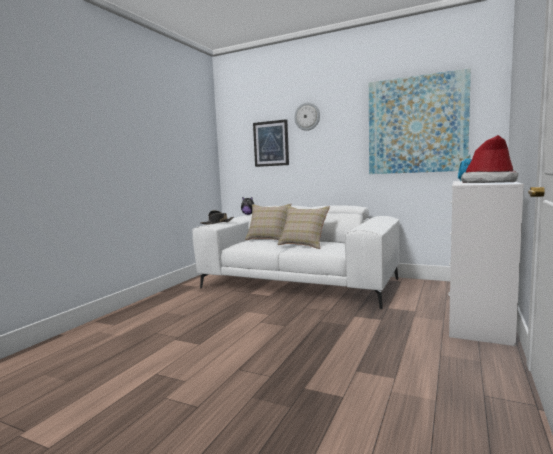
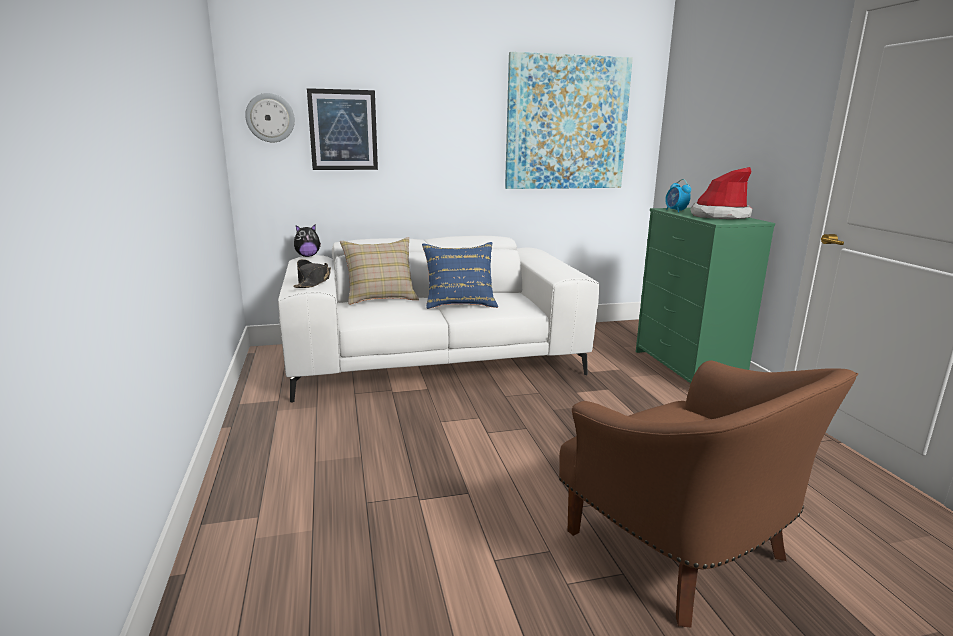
camera: 40 degrees left, 10 degrees up
beige pillow [277,206,330,249] -> blue pillow [422,242,498,309]
wall clock [294,102,320,131] -> wall clock moved to [245,93,295,142]
white dresser [448,181,524,346] -> green dresser [636,208,775,383]
none -> brown armchair [559,360,858,627]

